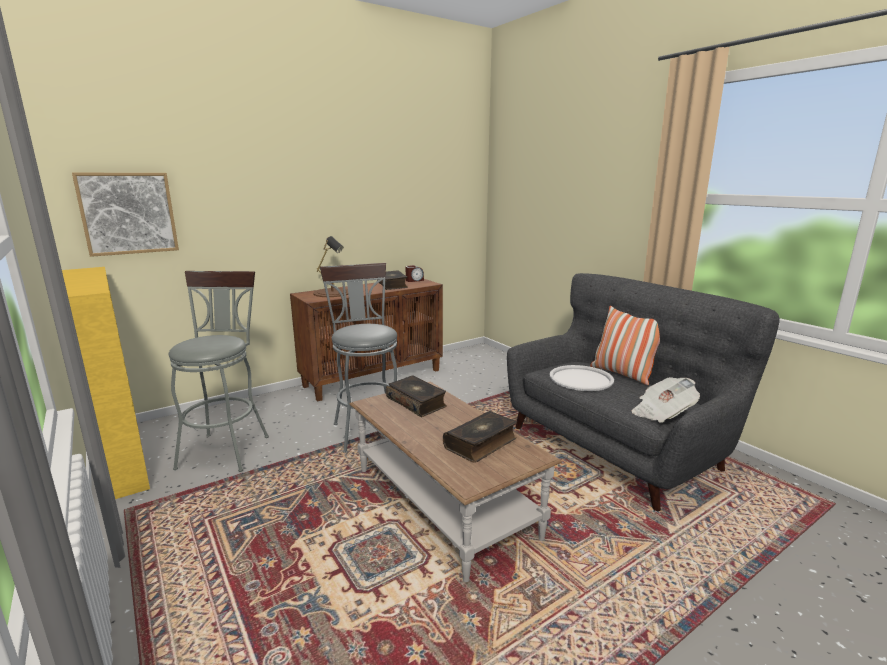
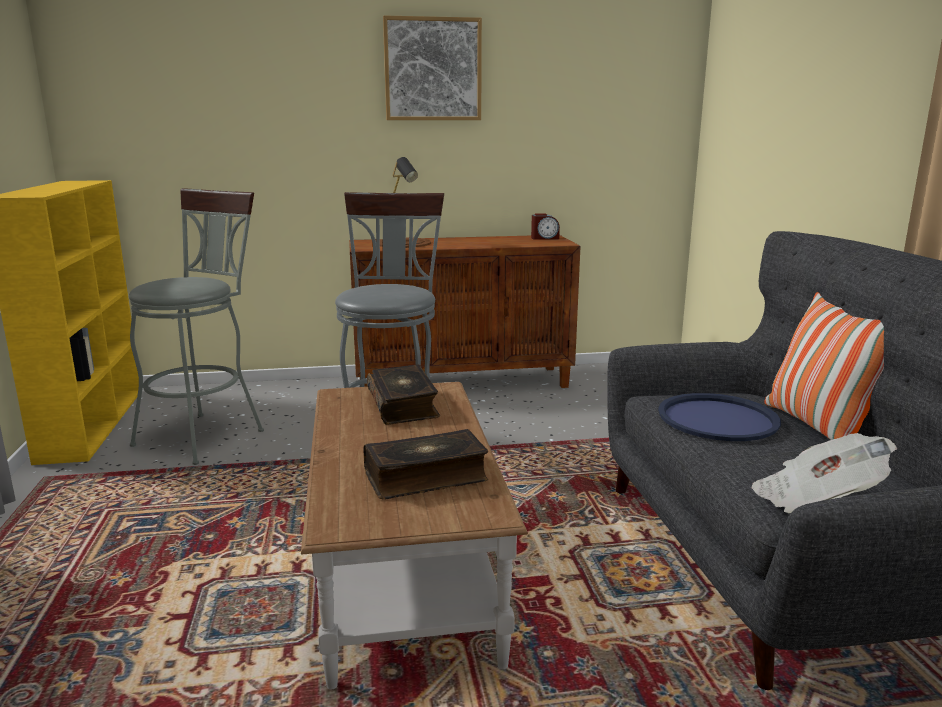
camera: 25 degrees right, 0 degrees up
picture [72,173,179,257] -> picture moved to [383,15,482,120]
book [377,270,408,290] -> none
white tray [550,365,614,391] -> blue tray [658,393,781,441]

